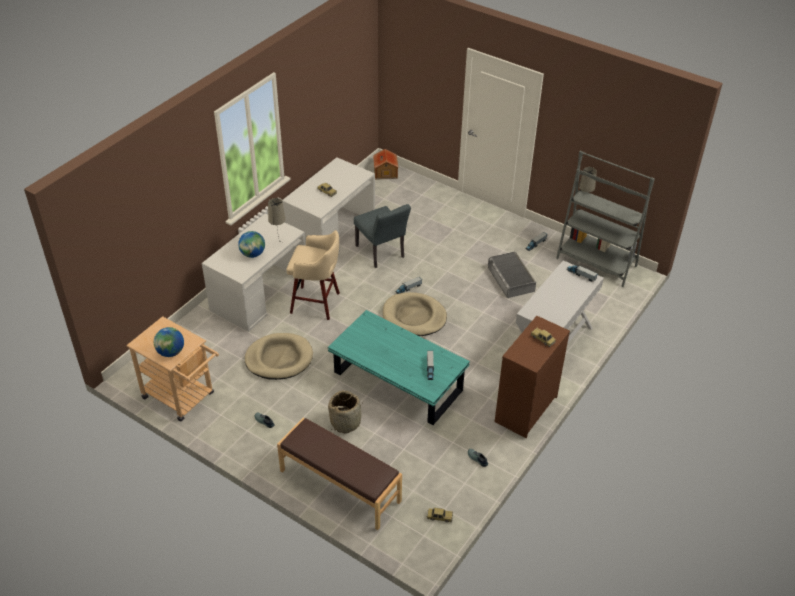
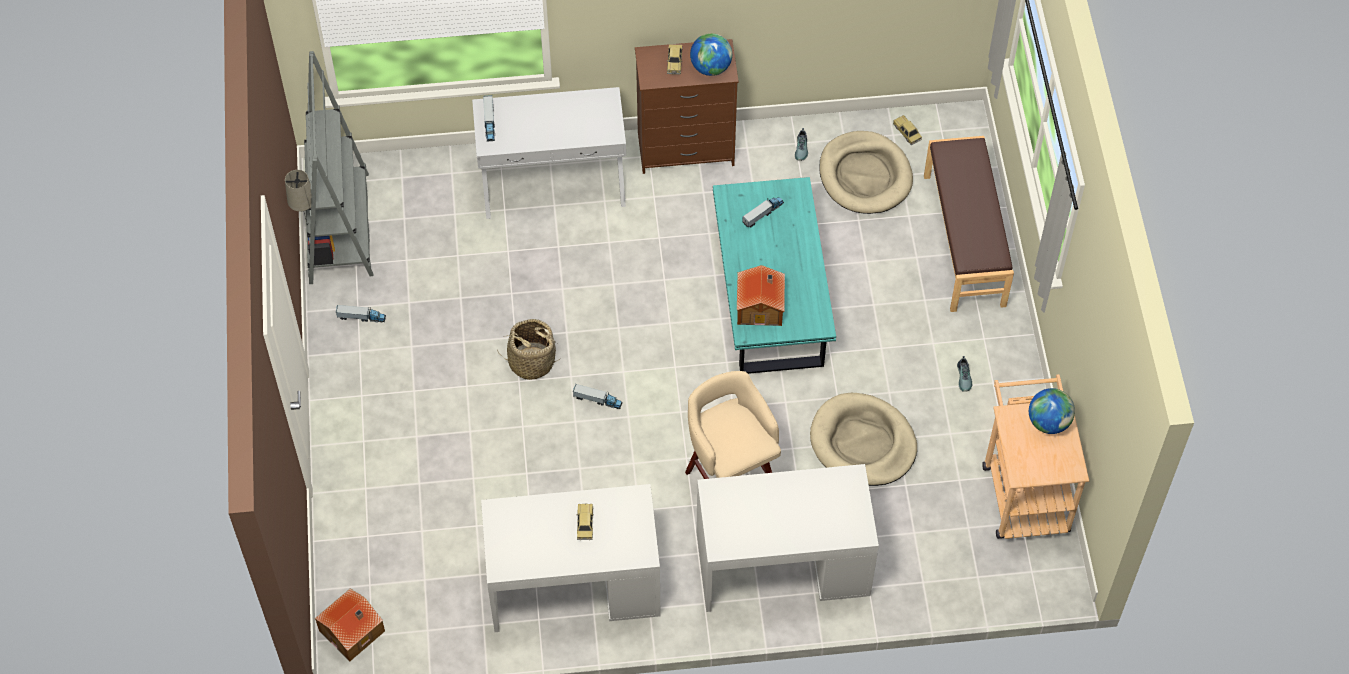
camera: 130 degrees left, 15 degrees up
globe [238,231,265,258] -> globe moved to [690,33,732,76]
beige table lamp [268,198,286,237] -> none
basket [328,390,362,433] -> basket moved to [497,319,561,380]
grey chair [354,204,411,268] -> none
beige dog bed [383,292,447,336] -> beige dog bed moved to [819,131,913,214]
grey storage box [488,252,536,298] -> none
none -> toy house [737,265,785,326]

